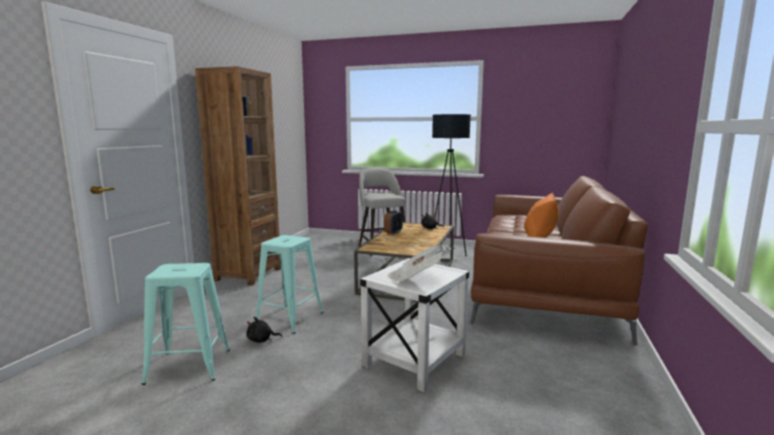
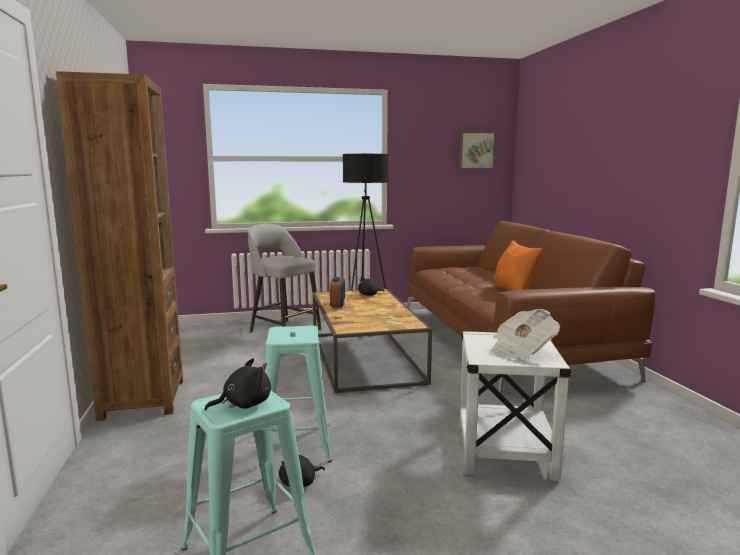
camera: 30 degrees left, 0 degrees up
none -> black plush toy [205,358,271,411]
none -> picture [459,132,495,169]

